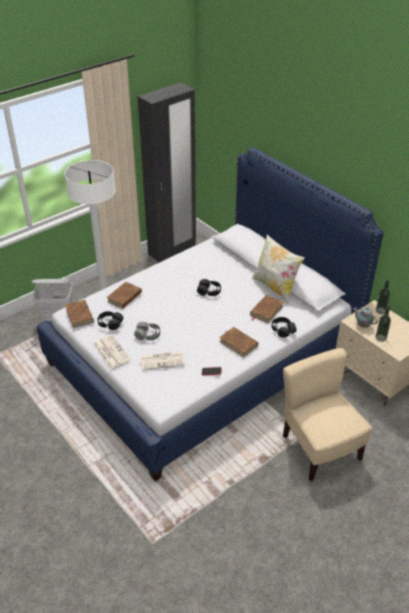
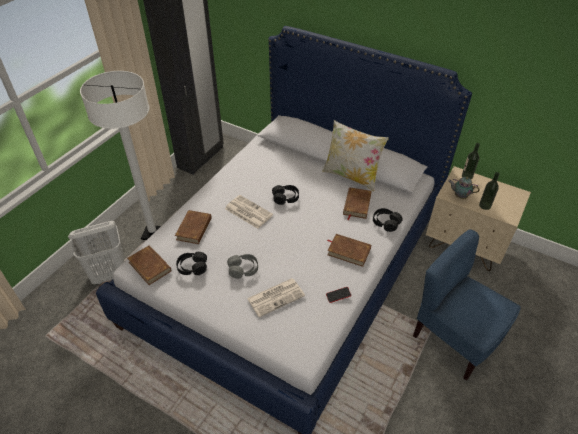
camera: 20 degrees left, 5 degrees up
newspaper [93,335,131,369] -> newspaper moved to [225,195,273,229]
beige chair [283,348,372,481] -> blue chair [413,229,521,381]

